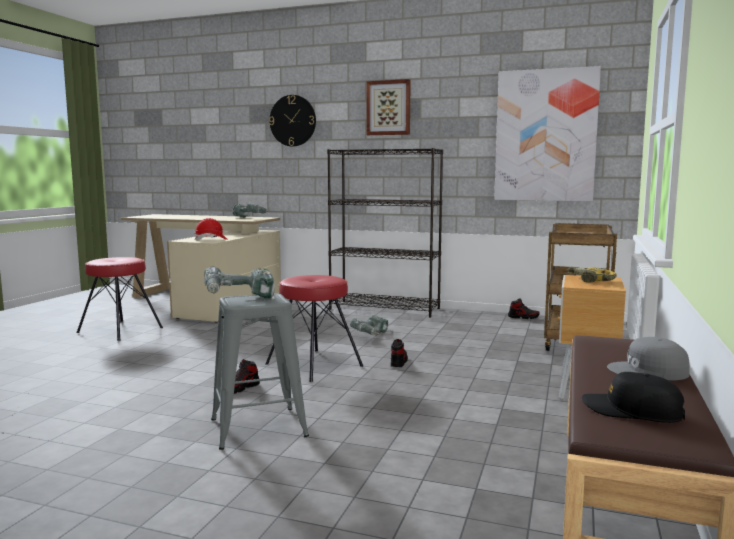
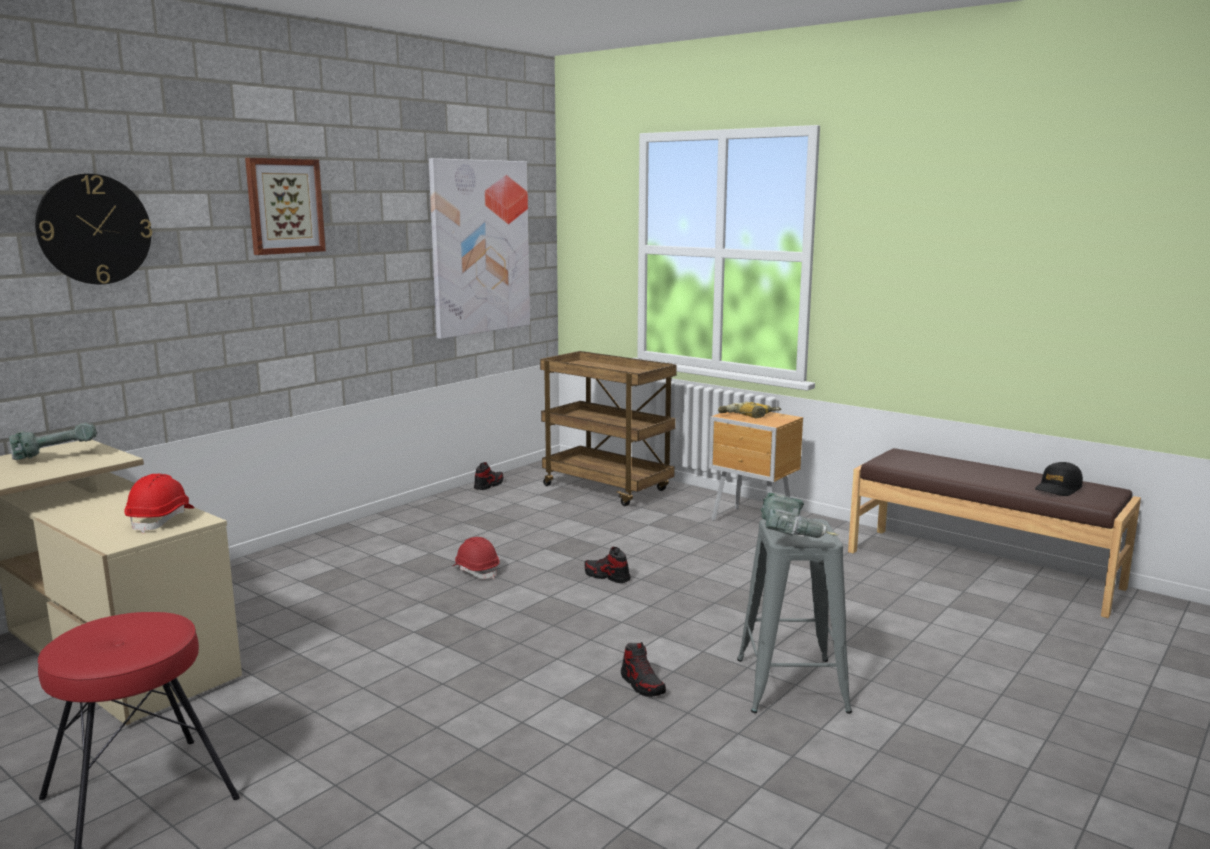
camera: 70 degrees left, 5 degrees up
red stool [266,275,363,382] -> none
black bookcase [327,148,443,318] -> none
power drill [350,315,393,335] -> red hard hat [453,537,500,579]
grey cap [607,337,690,381] -> none

